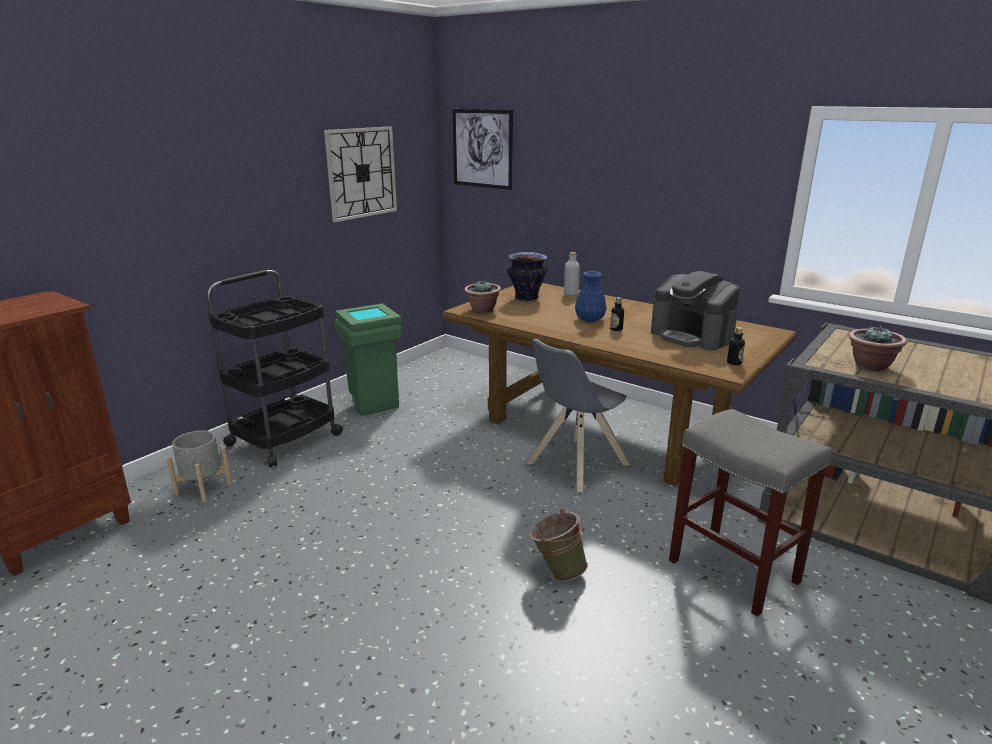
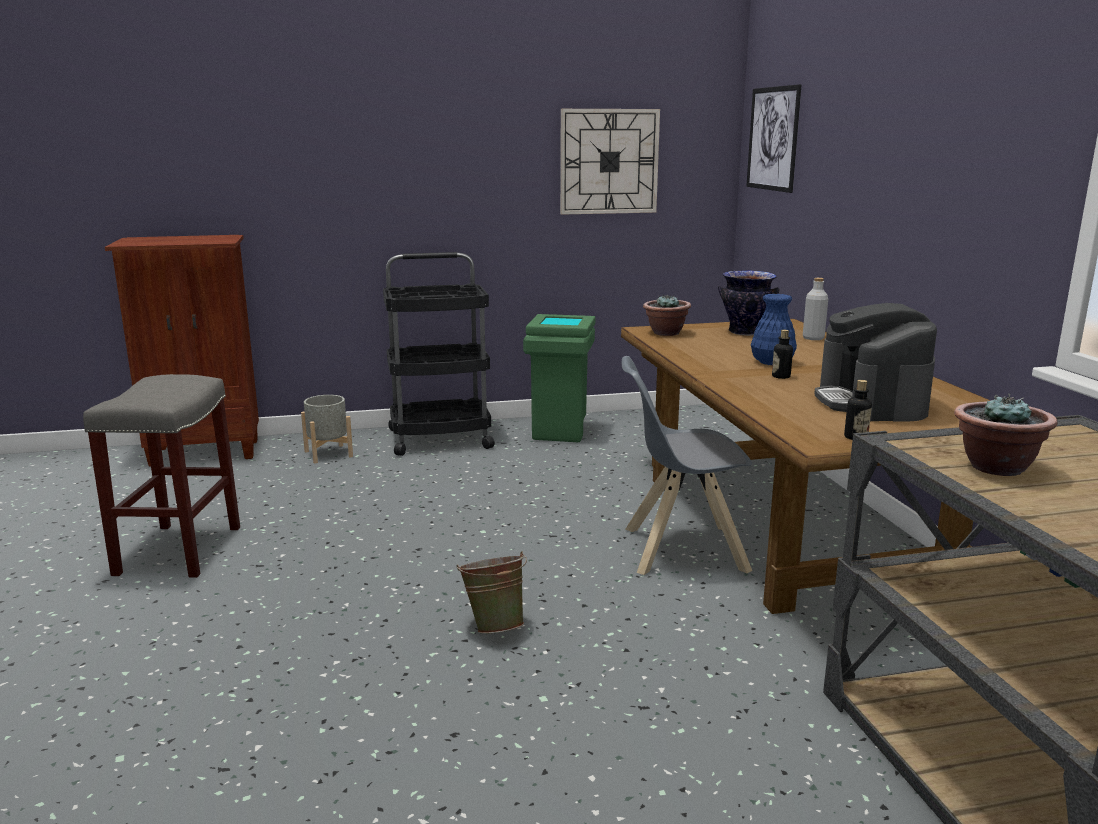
camera: 40 degrees right, 5 degrees down
grey stool [669,409,832,617] -> grey stool moved to [83,374,240,578]

